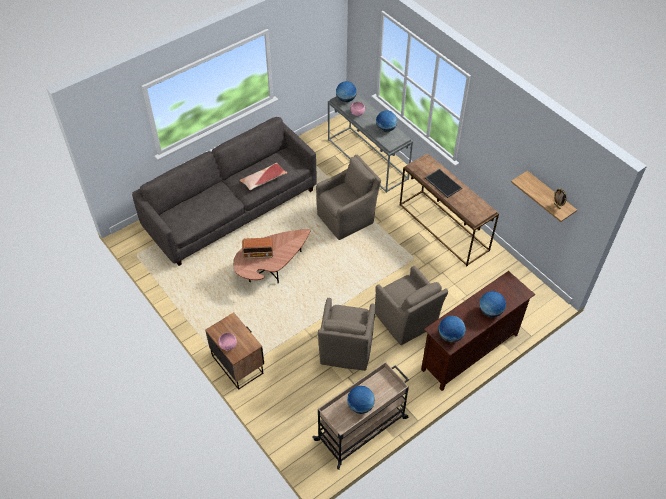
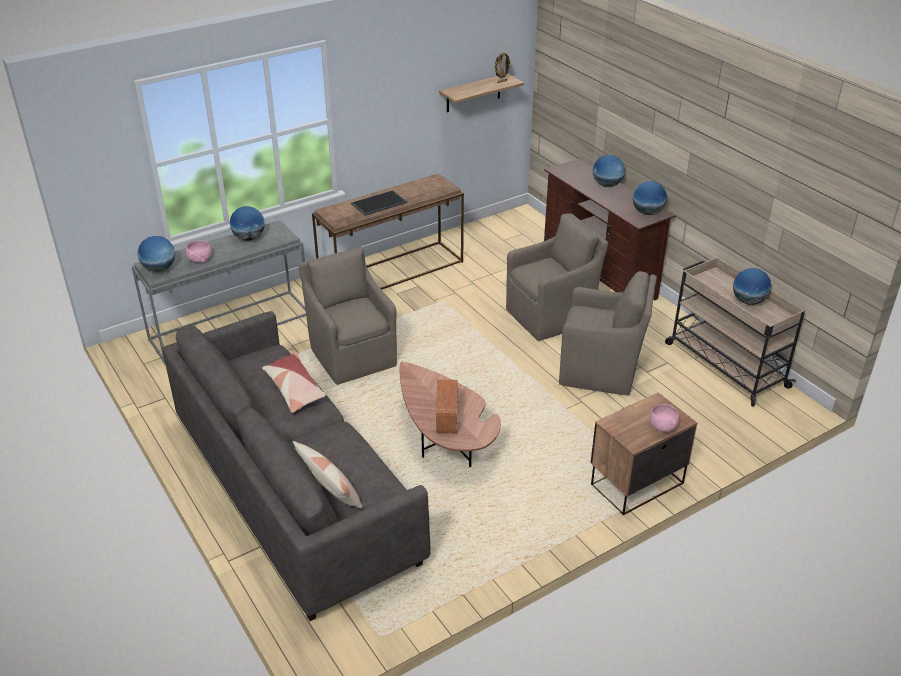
camera: 85 degrees left, 15 degrees down
none -> pillow [293,441,363,509]

